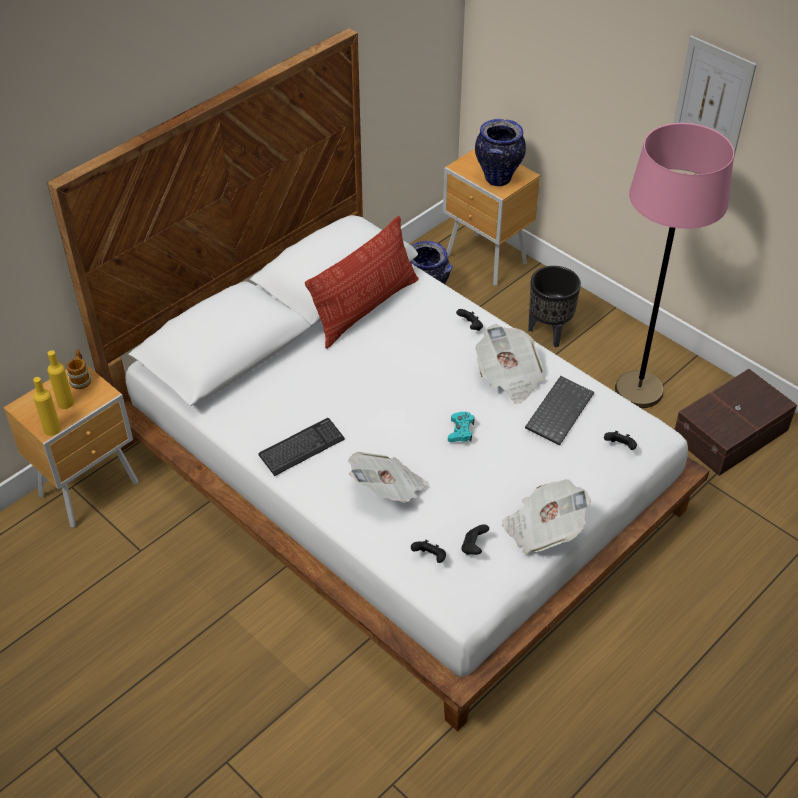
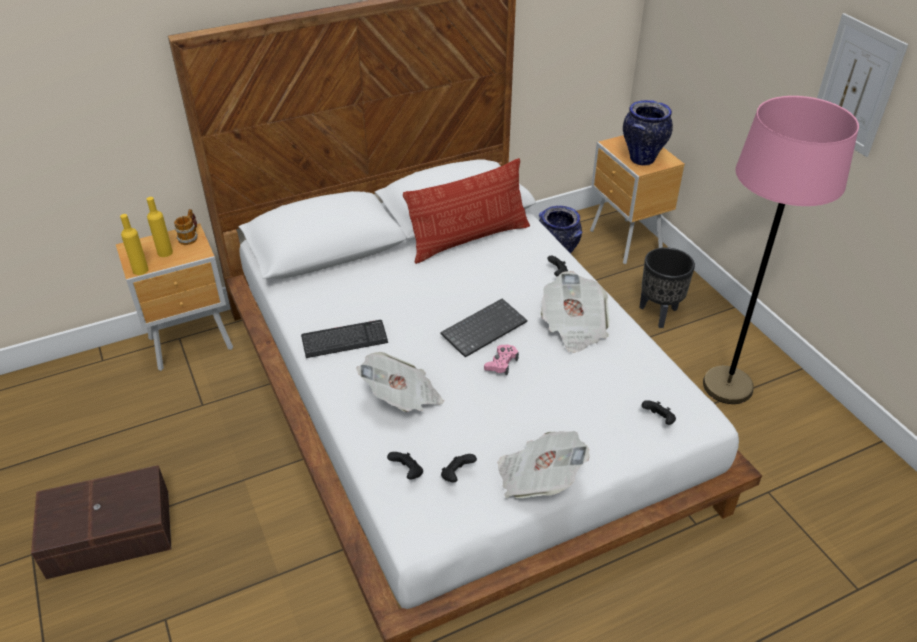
camera: 20 degrees right, 5 degrees down
turquoise game controller [448,412,474,442] -> pink game controller [484,344,519,376]
keyboard [525,376,594,446] -> keyboard moved to [440,298,527,357]
brown storage box [674,369,797,476] -> brown storage box moved to [31,465,171,579]

